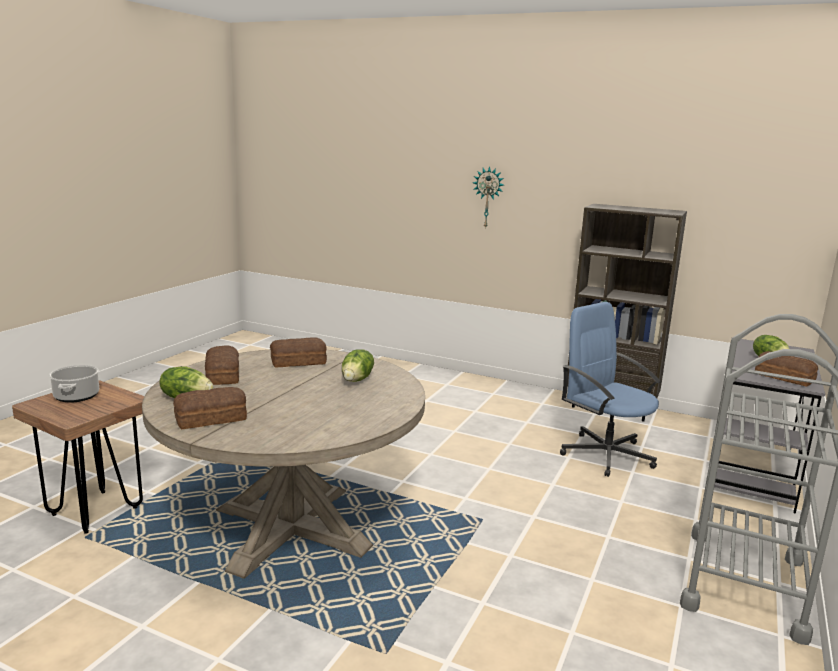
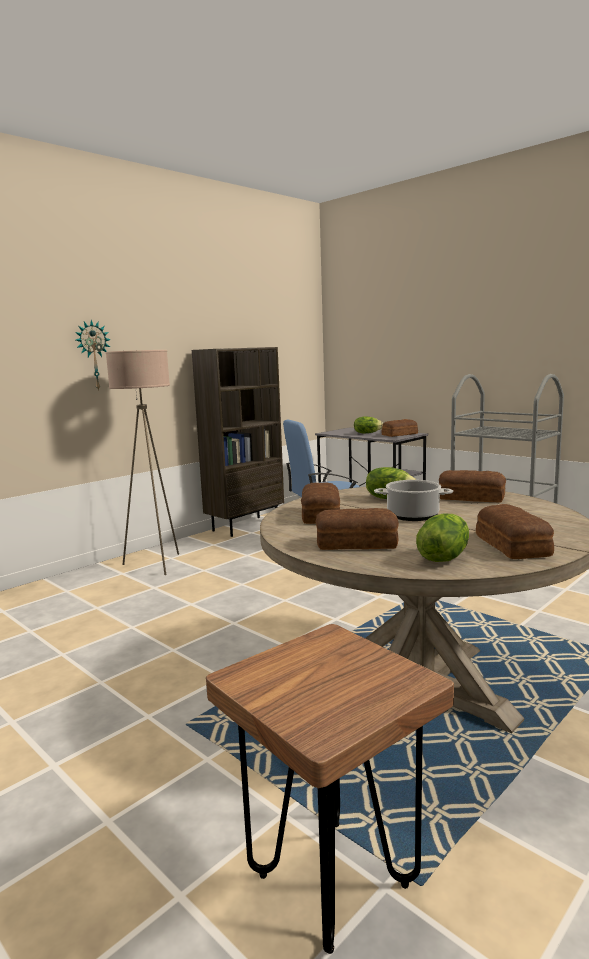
camera: 70 degrees left, 5 degrees down
cooking pot [49,365,99,403] -> cooking pot moved to [374,480,453,521]
none -> beige floor lamp [106,350,179,575]
none -> bread [439,470,506,502]

